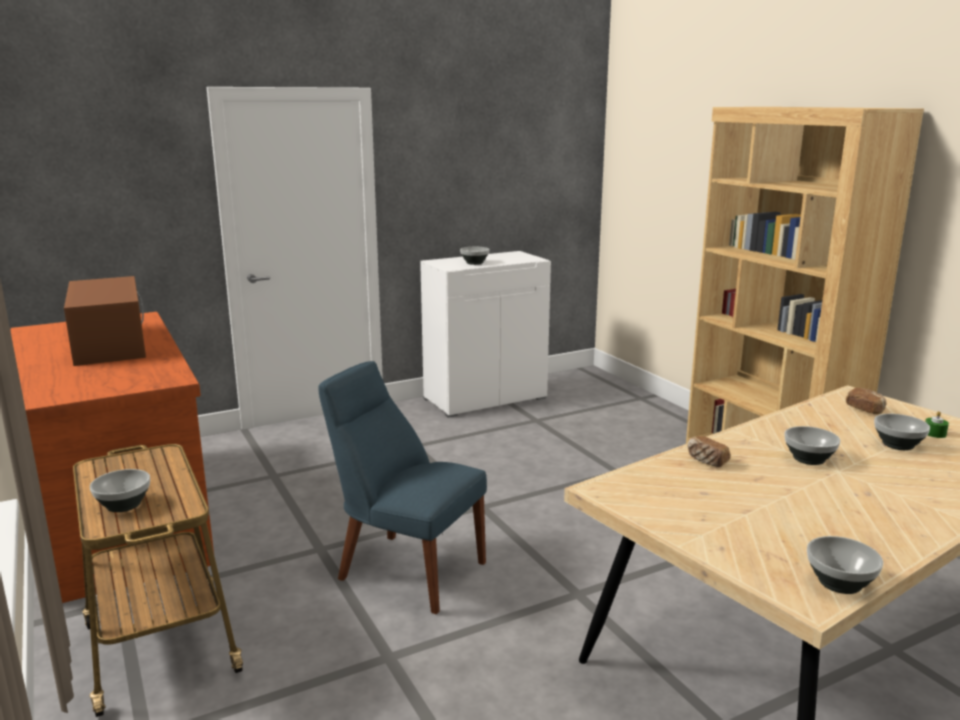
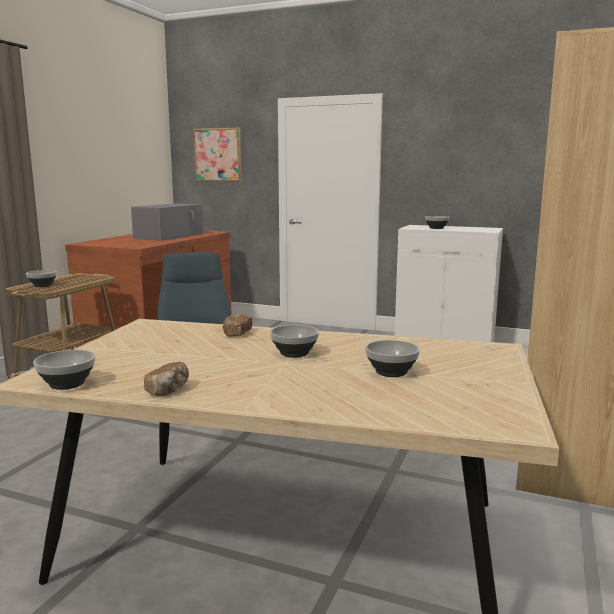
camera: 50 degrees right, 5 degrees down
brown microwave [64,276,146,366] -> grey microwave [131,203,203,241]
bread [846,388,887,414] -> bread moved to [144,362,189,396]
green candle [925,411,949,438] -> none
none -> picture [193,127,242,182]

